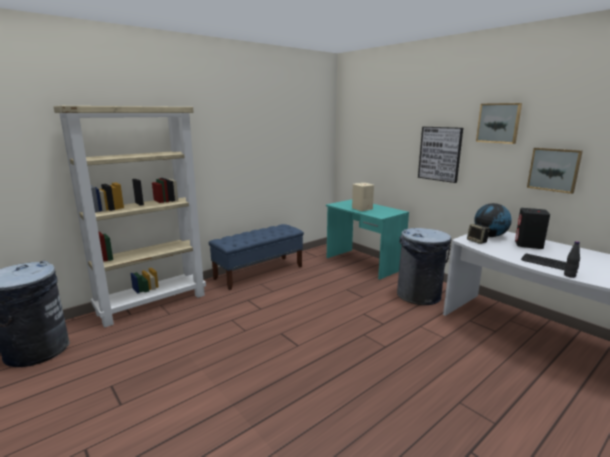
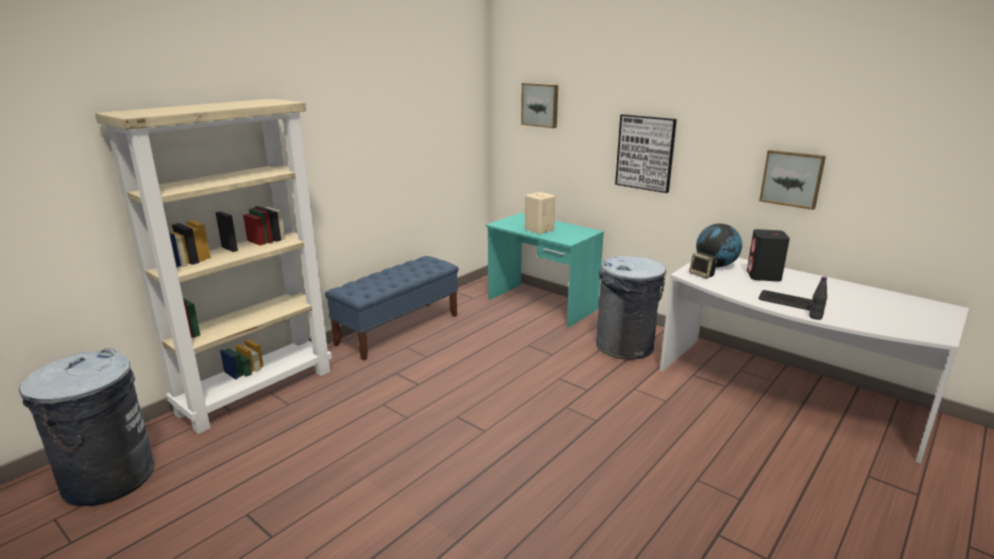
camera: 10 degrees left, 5 degrees up
picture [476,103,522,144] -> picture moved to [521,83,558,128]

